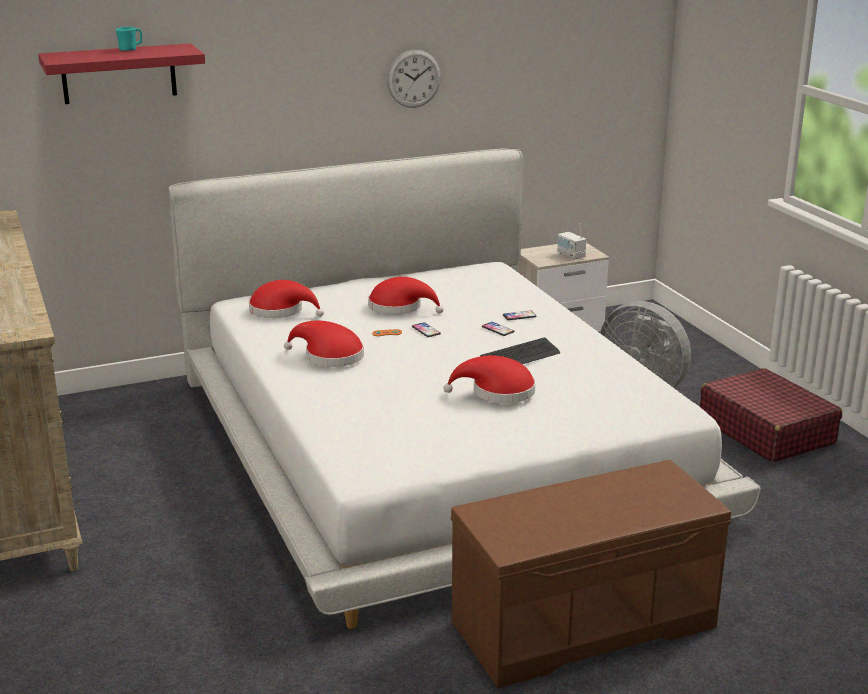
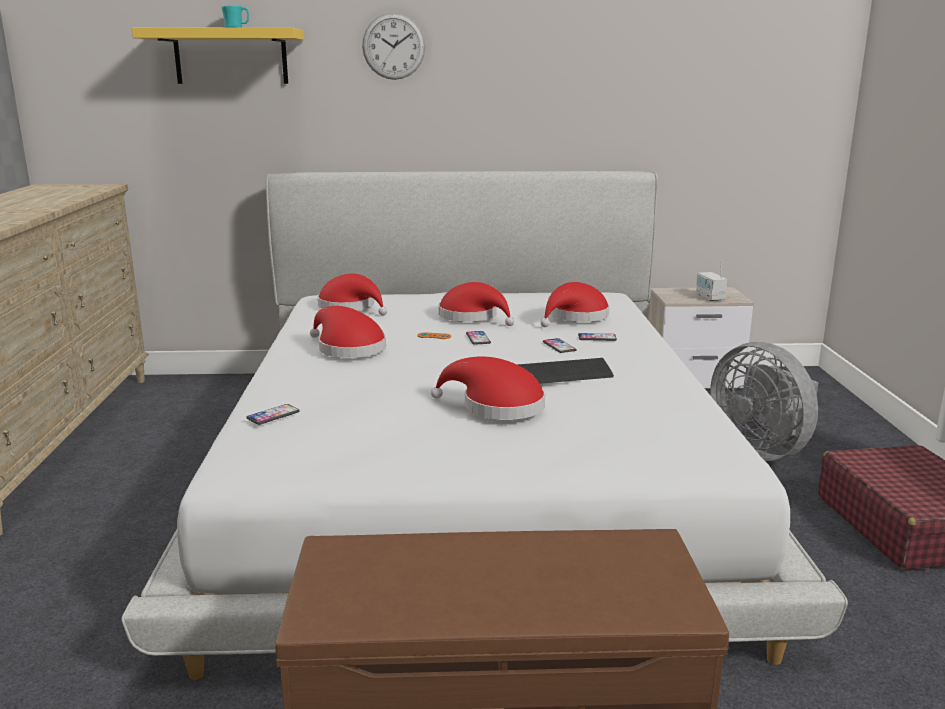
camera: 20 degrees right, 5 degrees down
red shelf [38,43,205,104] -> yellow shelf [131,27,304,84]
wall clock [387,50,441,108] -> wall clock moved to [362,13,425,80]
none -> phone [246,404,300,425]
none -> red hat [540,282,610,327]

